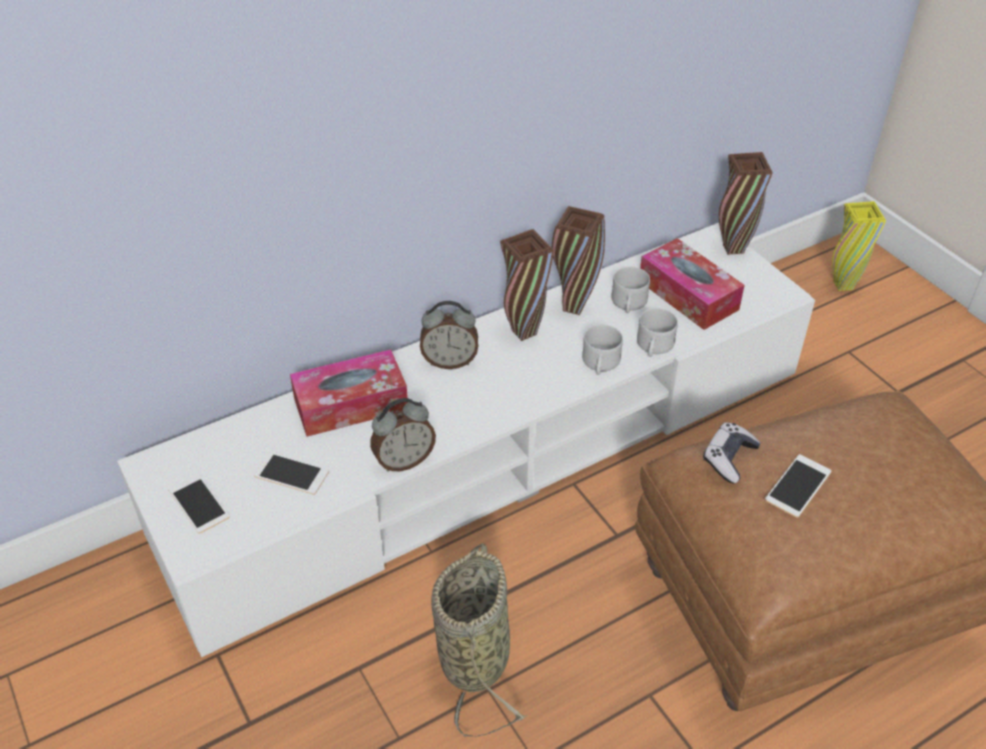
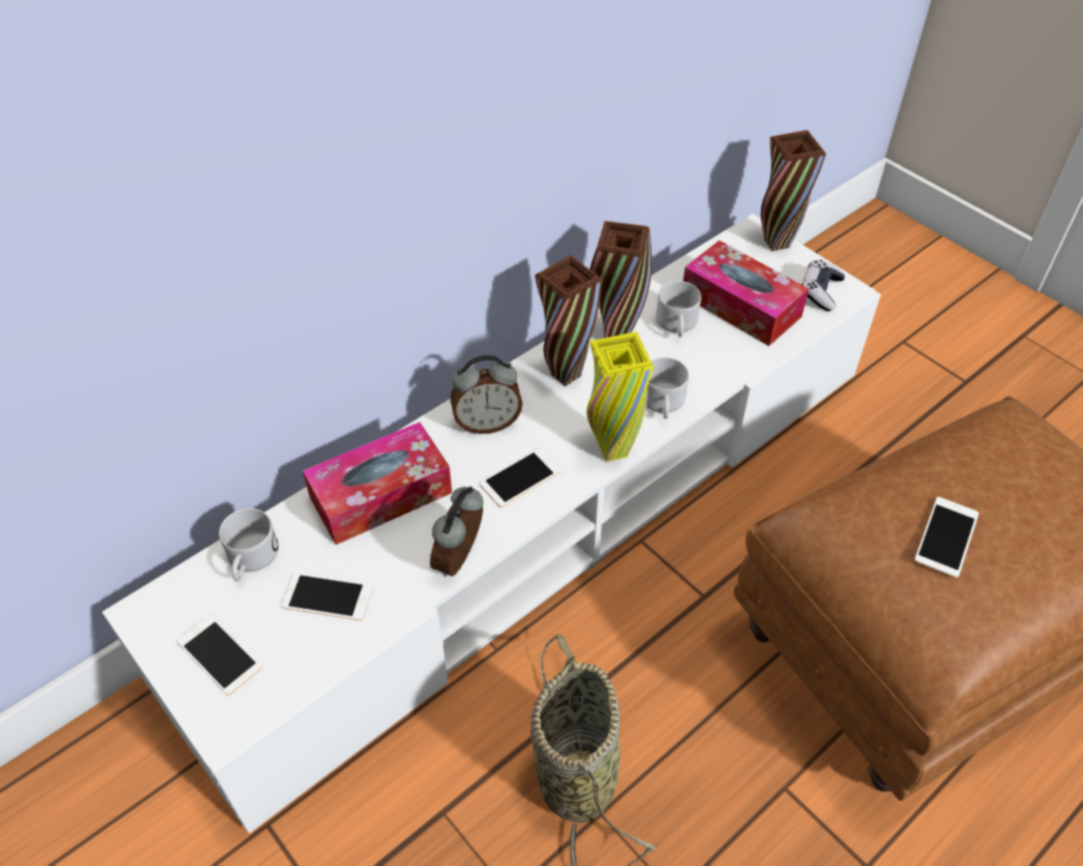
camera: 10 degrees left, 5 degrees up
alarm clock [370,398,436,472] -> alarm clock turned 150 degrees clockwise [430,486,483,577]
white mug [637,308,678,357] -> white mug moved to [219,508,279,582]
game controller [703,422,761,484] -> game controller moved to [802,260,845,311]
yellow vase [832,201,886,291] -> yellow vase moved to [587,332,654,462]
none -> phone [480,448,562,508]

